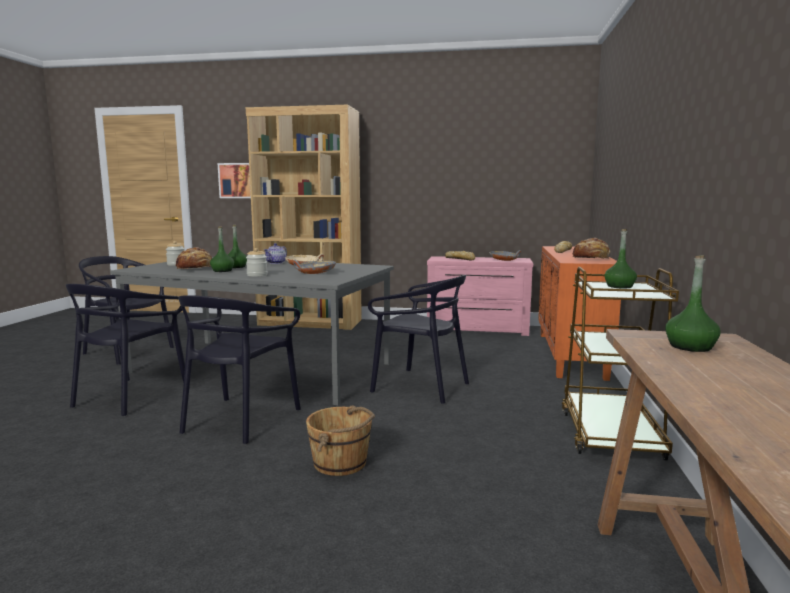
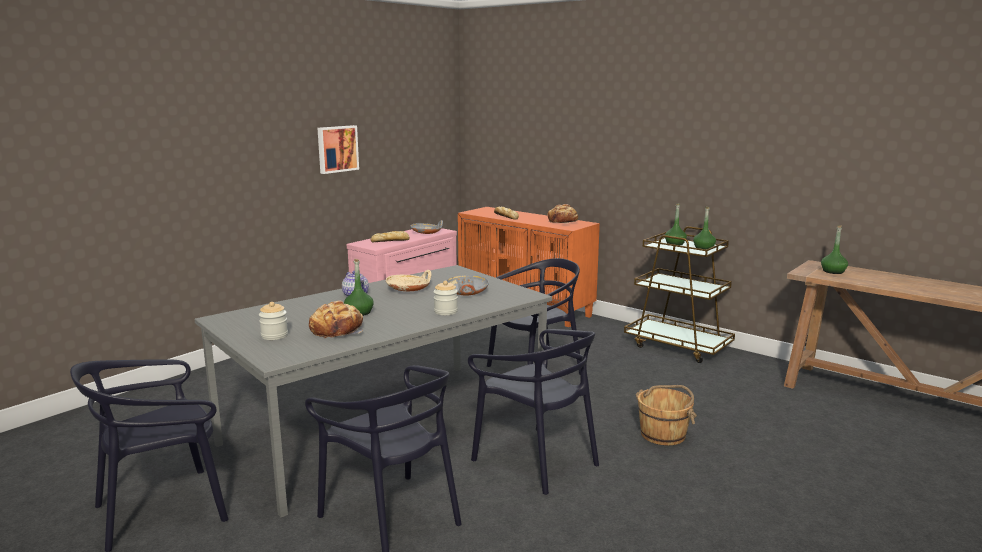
camera: 60 degrees left, 5 degrees up
green bottle [210,226,234,272] -> green bottle moved to [693,207,716,250]
picture [218,163,251,198] -> picture moved to [317,125,359,174]
brown bookcase [246,105,362,330] -> none

